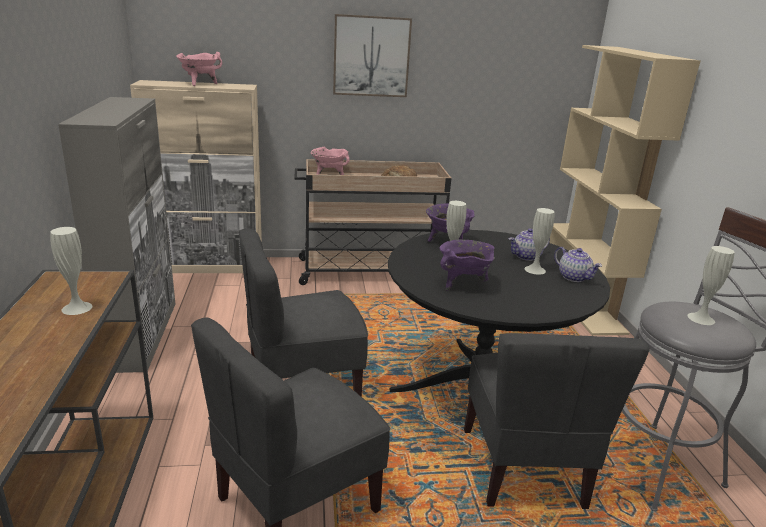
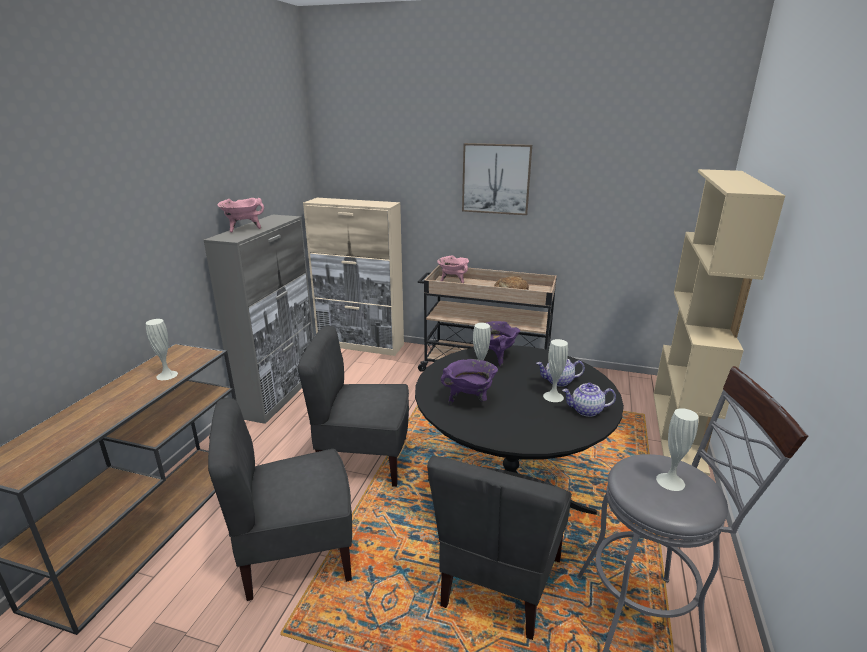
camera: 25 degrees right, 0 degrees up
pink cooking pot [176,52,222,86] -> pink cooking pot moved to [218,198,264,232]
teapot [554,247,602,282] -> teapot turned 105 degrees clockwise [562,383,616,417]

